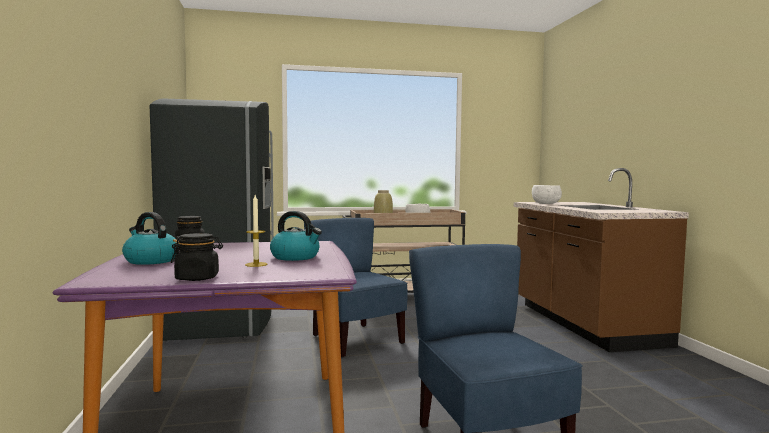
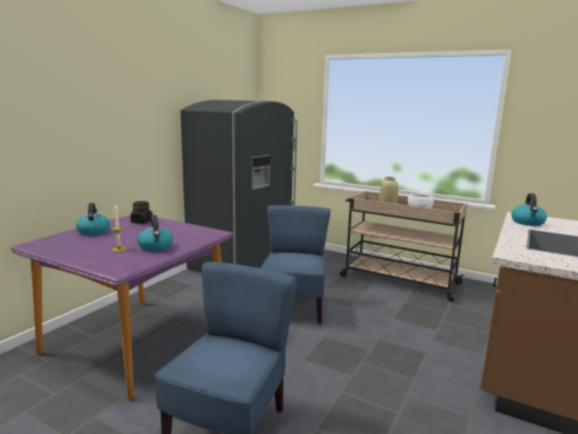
camera: 40 degrees right, 10 degrees up
black jar [171,233,223,281] -> none
white bowl [532,185,562,204] -> kettle [511,193,547,226]

